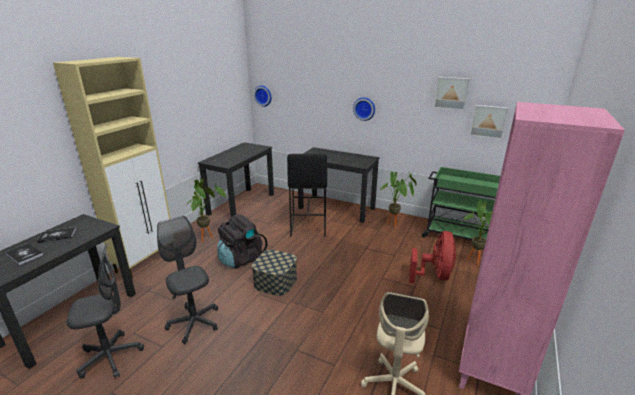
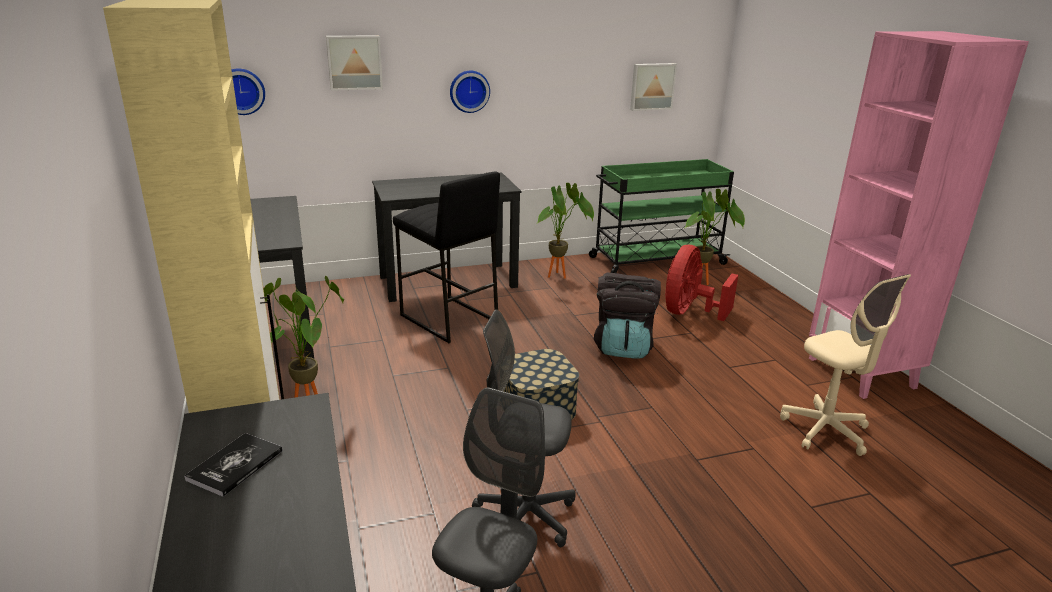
camera: 45 degrees left, 0 degrees up
book [5,243,43,265] -> none
black backpack [217,214,268,268] -> black backpack moved to [594,273,661,358]
red fan [409,231,456,283] -> red fan turned 120 degrees counterclockwise [665,245,738,321]
picture [433,77,470,111] -> picture moved to [326,35,383,91]

